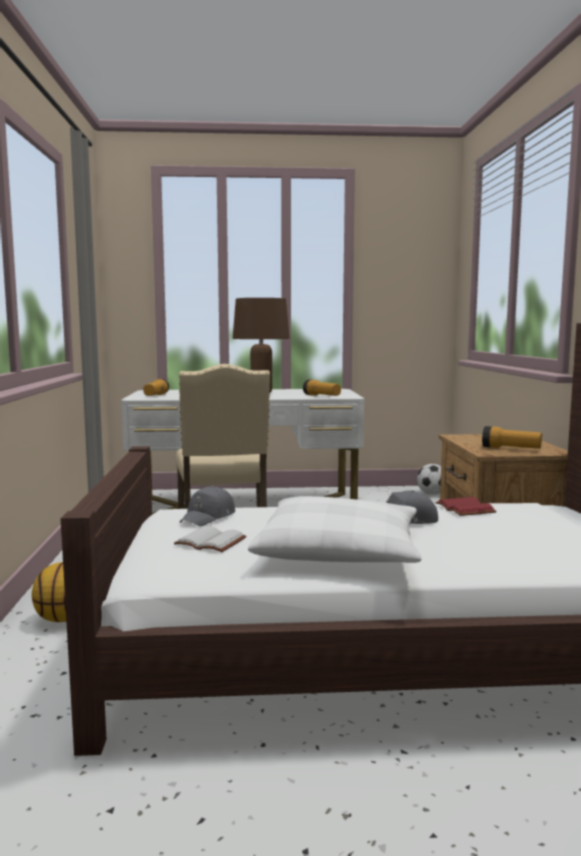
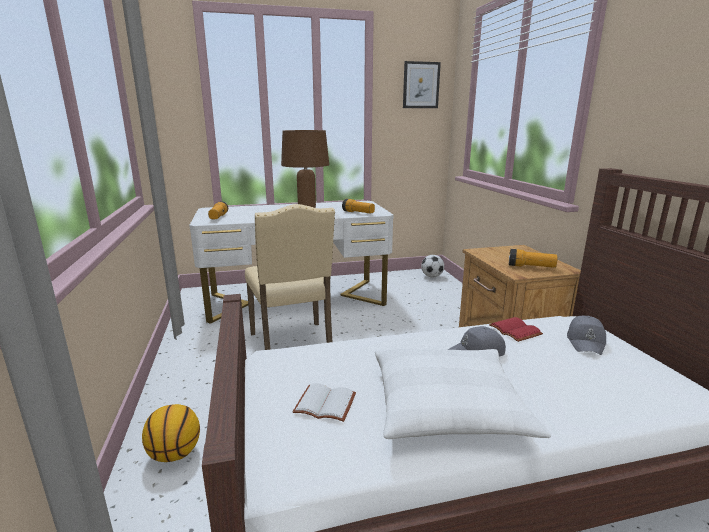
camera: 10 degrees left, 10 degrees up
grey cap [180,486,235,526] -> grey cap moved to [567,316,606,355]
none -> picture [403,61,441,108]

